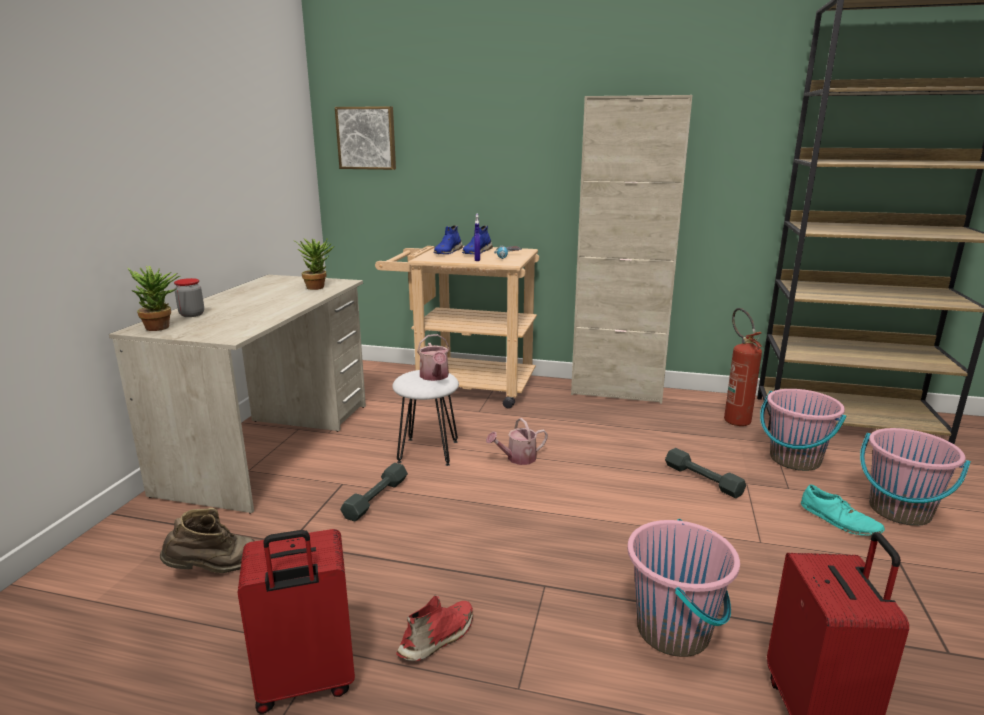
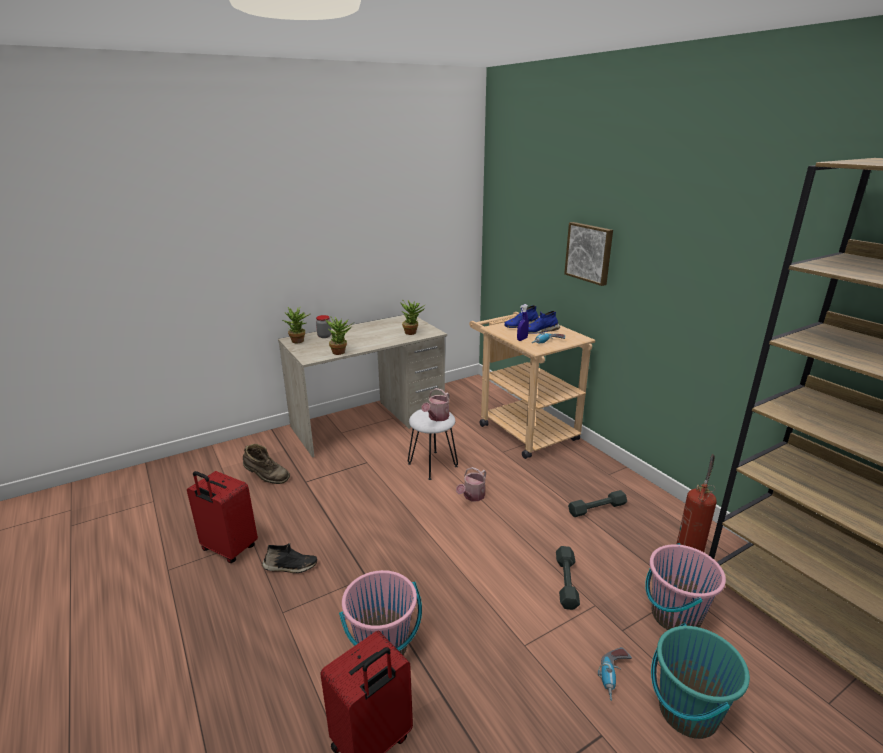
camera: 45 degrees right, 5 degrees up
picture [335,106,396,170] -> picture moved to [564,222,613,286]
grey dumbbell [340,463,408,522] -> grey dumbbell moved to [568,490,627,517]
red shoe [396,595,473,661] -> black shoe [262,543,317,573]
watering can [486,418,548,465] -> watering can turned 75 degrees counterclockwise [456,467,486,501]
beige cabinet [571,95,693,404] -> none
turquoise shoe [801,484,885,536] -> power drill [598,647,632,701]
pink bucket [860,428,971,526] -> turquoise bucket [651,623,750,739]
none -> potted plant [325,316,355,355]

